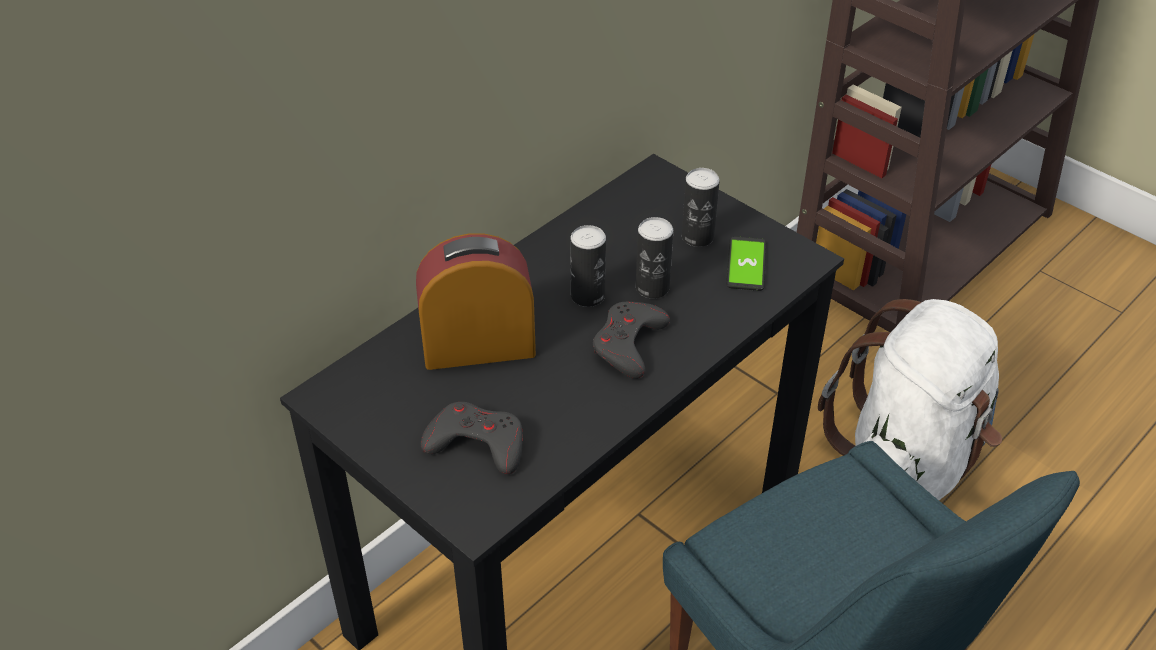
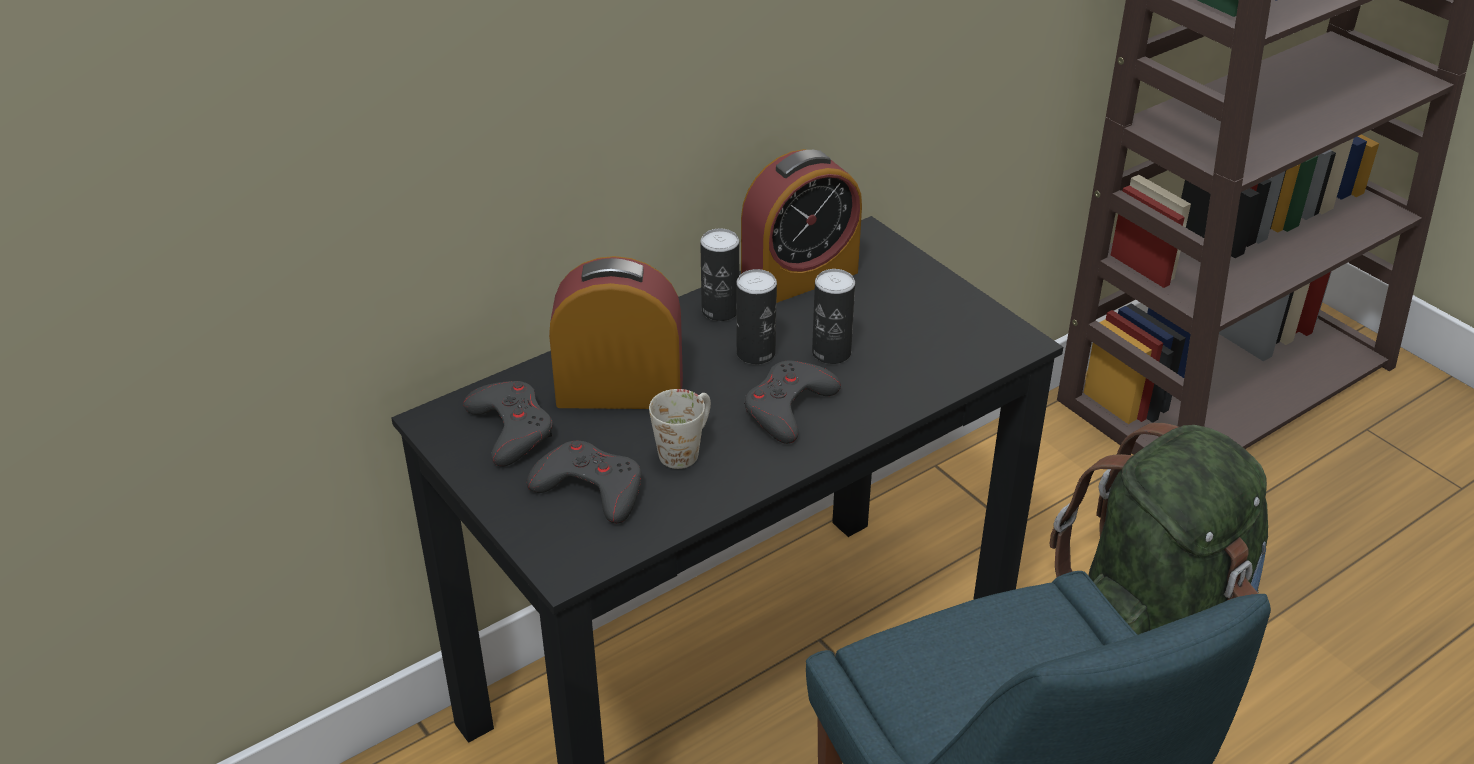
camera: 10 degrees right, 5 degrees down
can [682,168,720,247] -> can moved to [700,228,739,321]
phone [726,236,766,291] -> none
white backpack [818,299,1002,500] -> green backpack [1050,423,1268,635]
none -> grey game controller [463,381,553,467]
none -> white mug [649,389,711,469]
none -> alarm clock [741,149,862,303]

